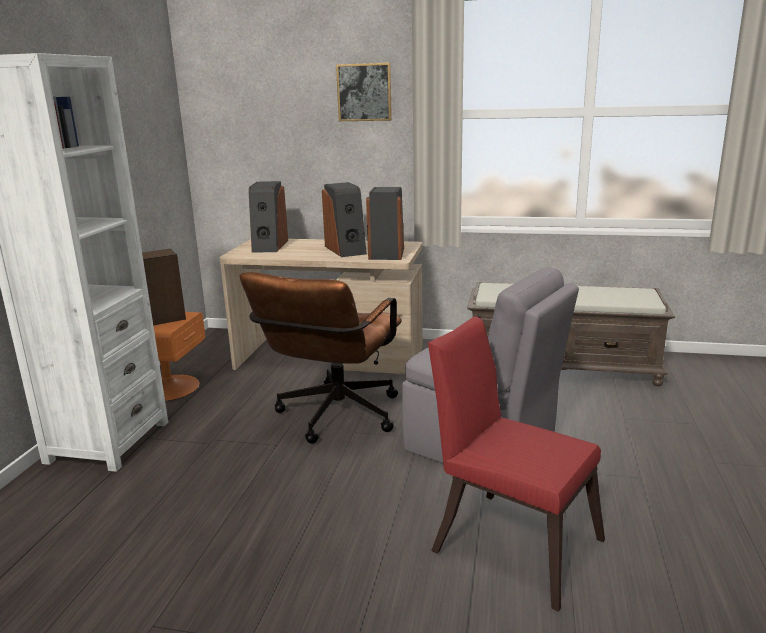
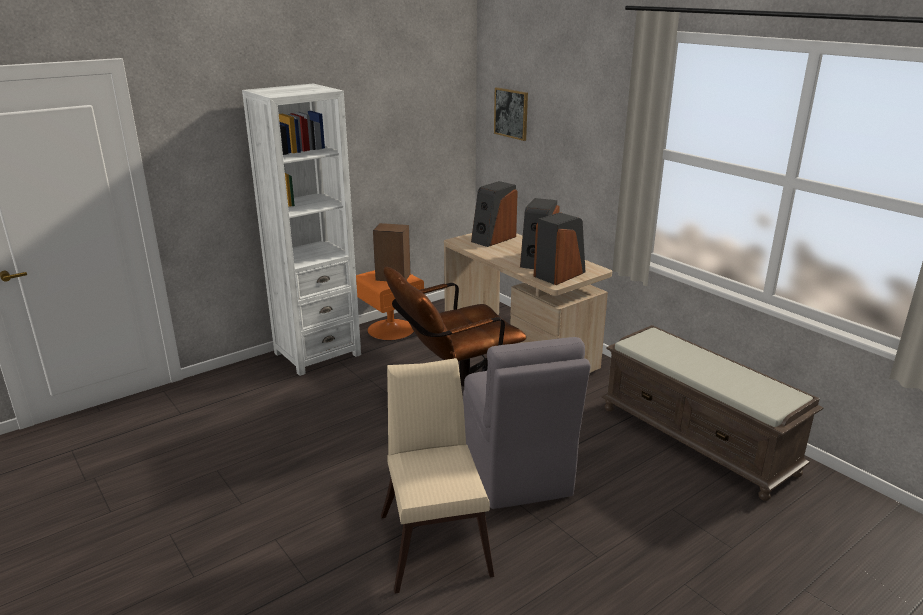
camera: 40 degrees right, 5 degrees up
picture [336,63,392,121] -> picture moved to [494,87,528,141]
red chair [428,316,605,612] -> beige chair [381,358,494,594]

